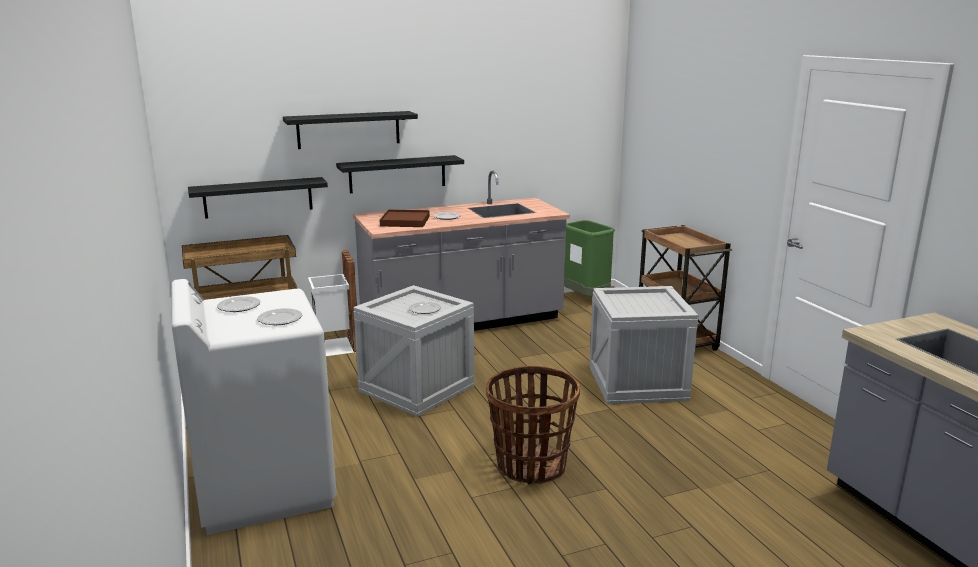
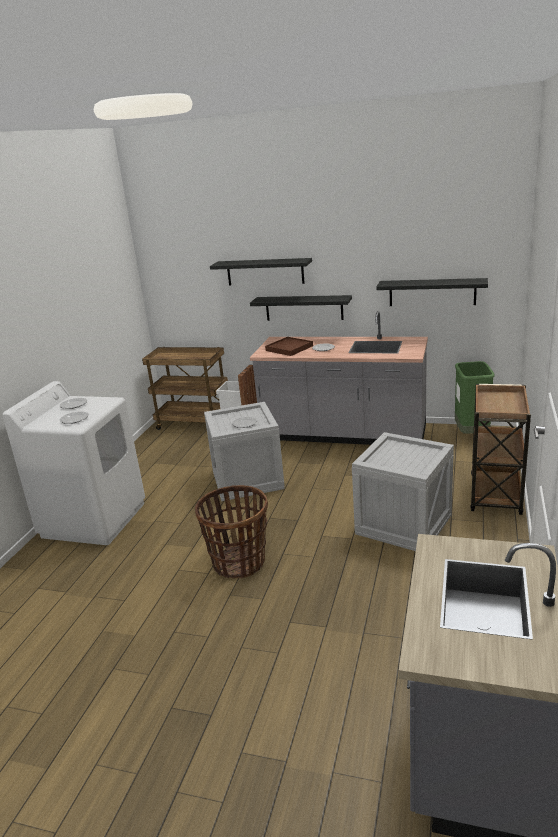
camera: 40 degrees right, 5 degrees up
black shelf [188,177,328,219] -> black shelf moved to [376,278,488,306]

